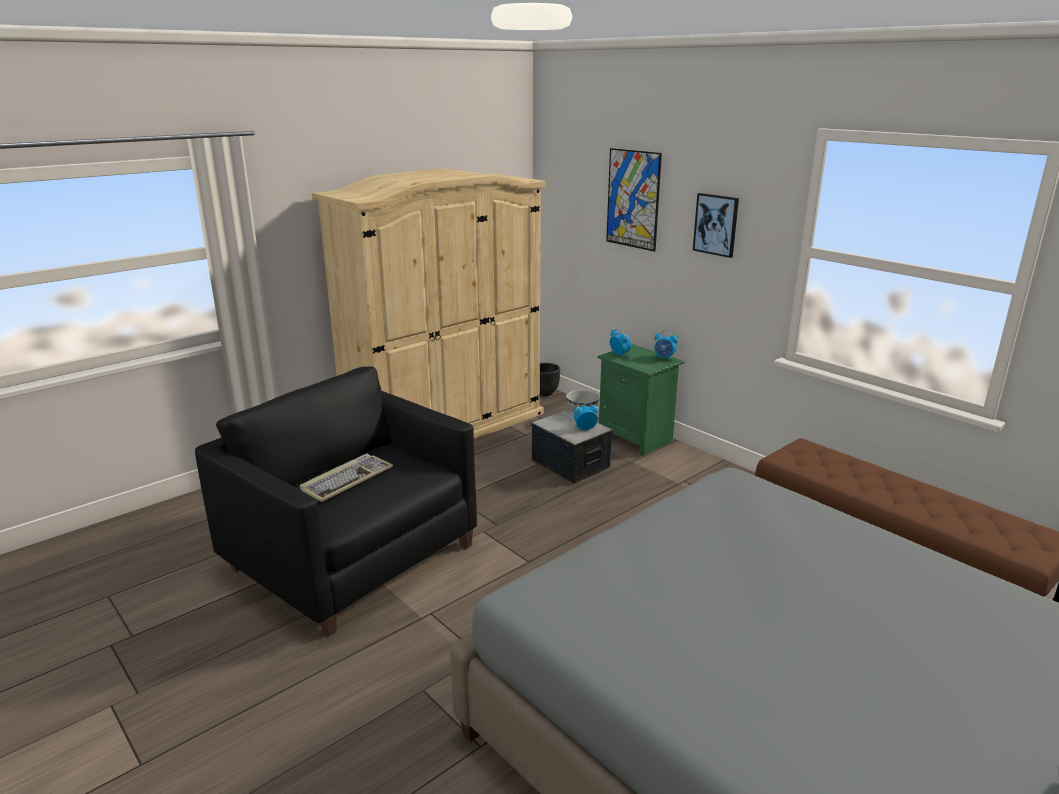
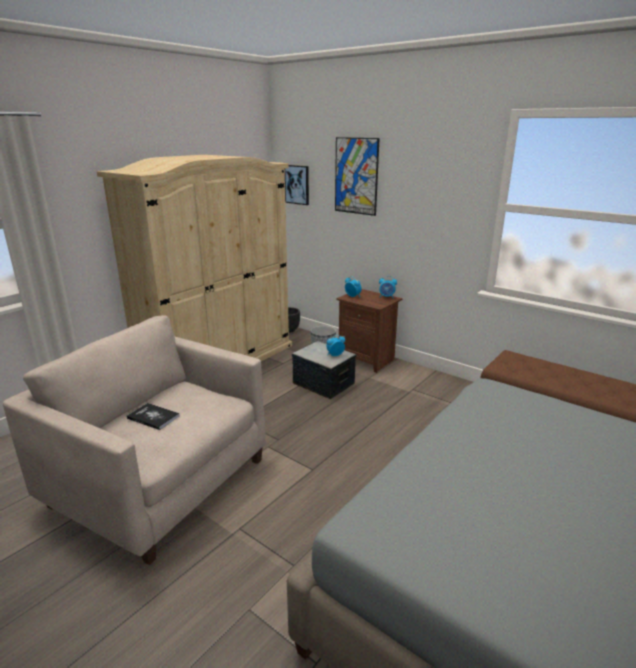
camera: 10 degrees left, 0 degrees up
black armchair [195,366,477,637] -> beige armchair [3,316,266,565]
keyboard [300,454,393,502] -> book [127,403,180,430]
green nightstand [597,344,685,456] -> brown nightstand [336,289,403,373]
picture [693,193,739,258] -> picture moved to [285,165,309,205]

